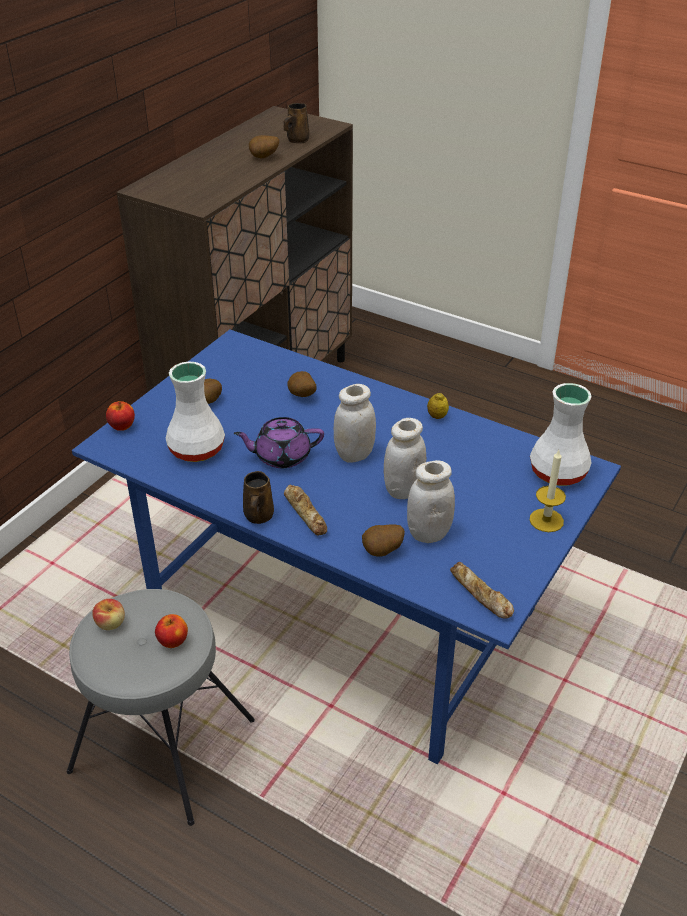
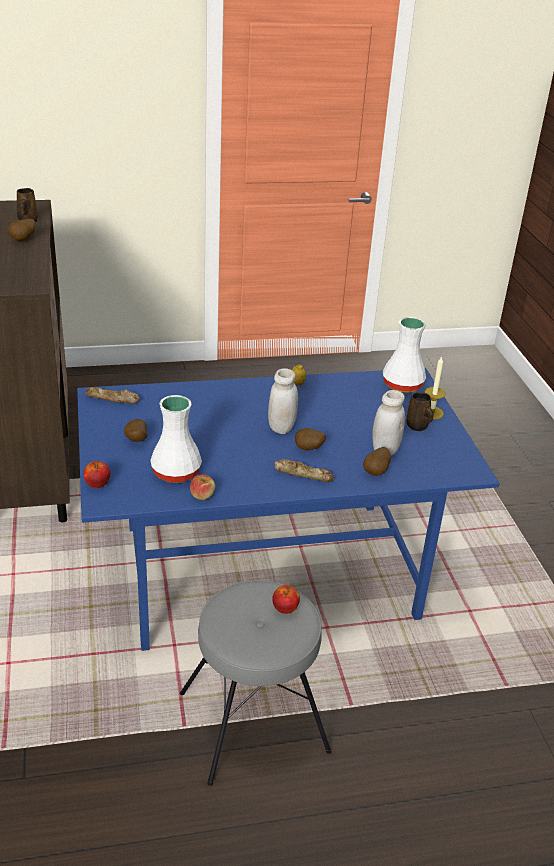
camera: 45 degrees left, 5 degrees down
apple [92,599,125,630] -> apple moved to [190,474,215,500]
purple teapot [234,417,324,468] -> none
brown mug [243,471,274,524] -> brown mug moved to [406,392,434,431]
potato [288,371,317,397] -> potato moved to [295,428,326,451]
white jar [384,418,426,499] -> none
bread [450,562,514,618] -> bread moved to [85,387,140,404]

